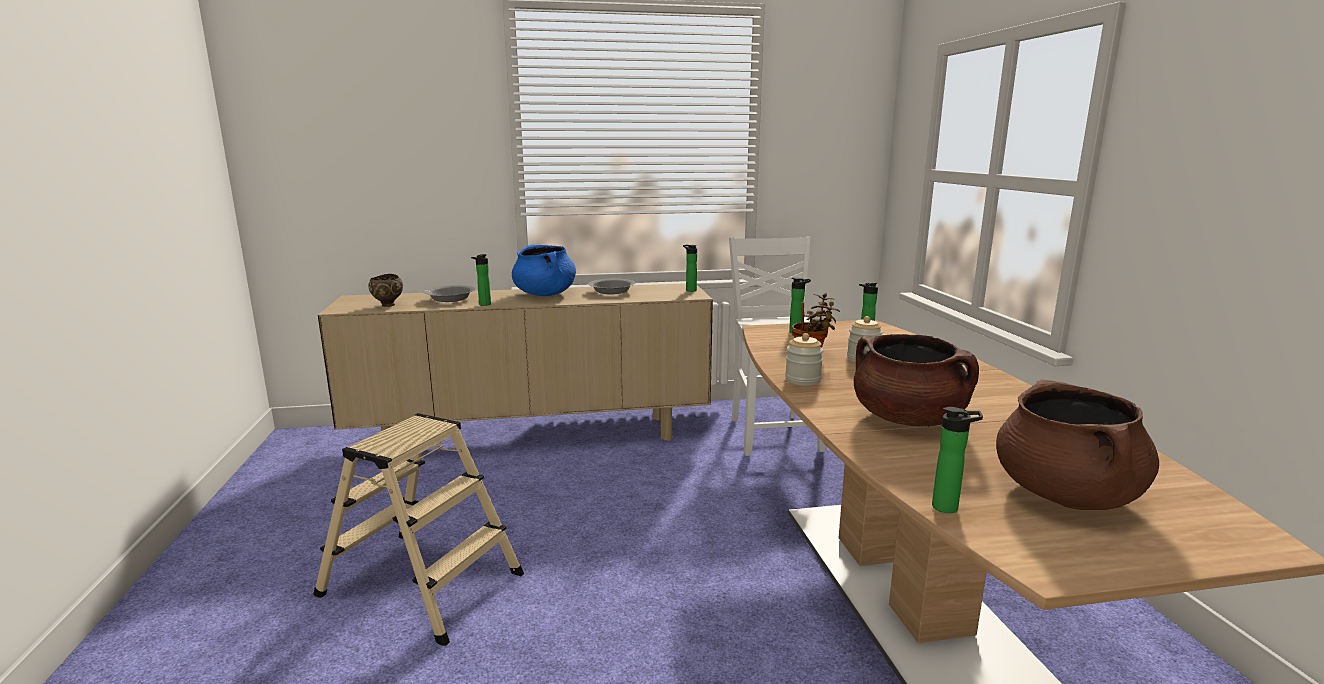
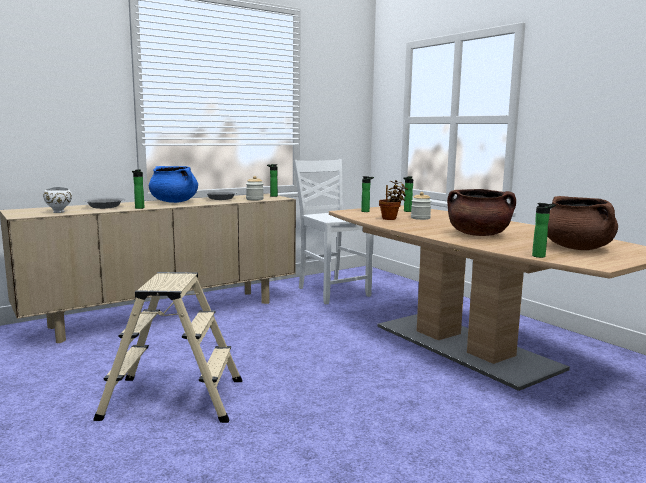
camera: 25 degrees left, 5 degrees down
brown bowl [369,274,403,307] -> white bowl [43,187,72,213]
jar [785,333,823,386] -> jar moved to [246,176,264,200]

